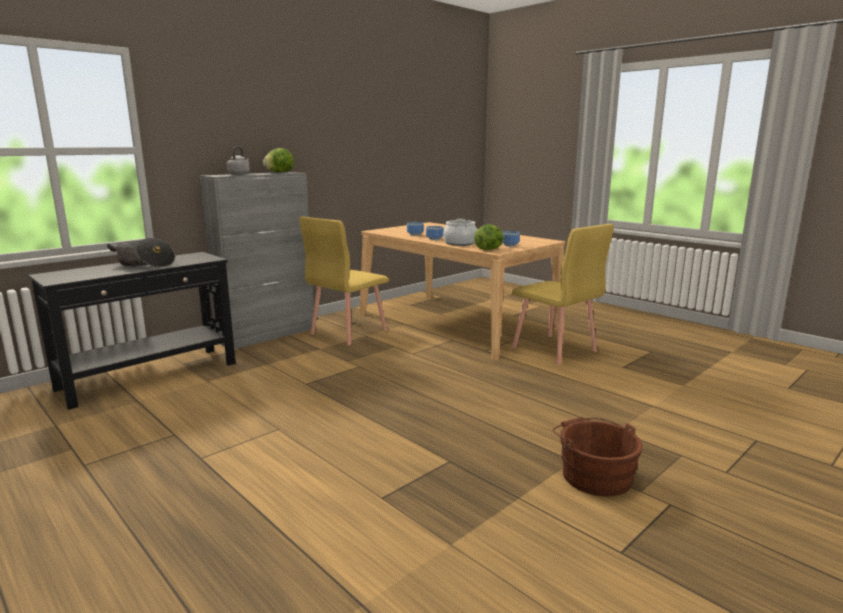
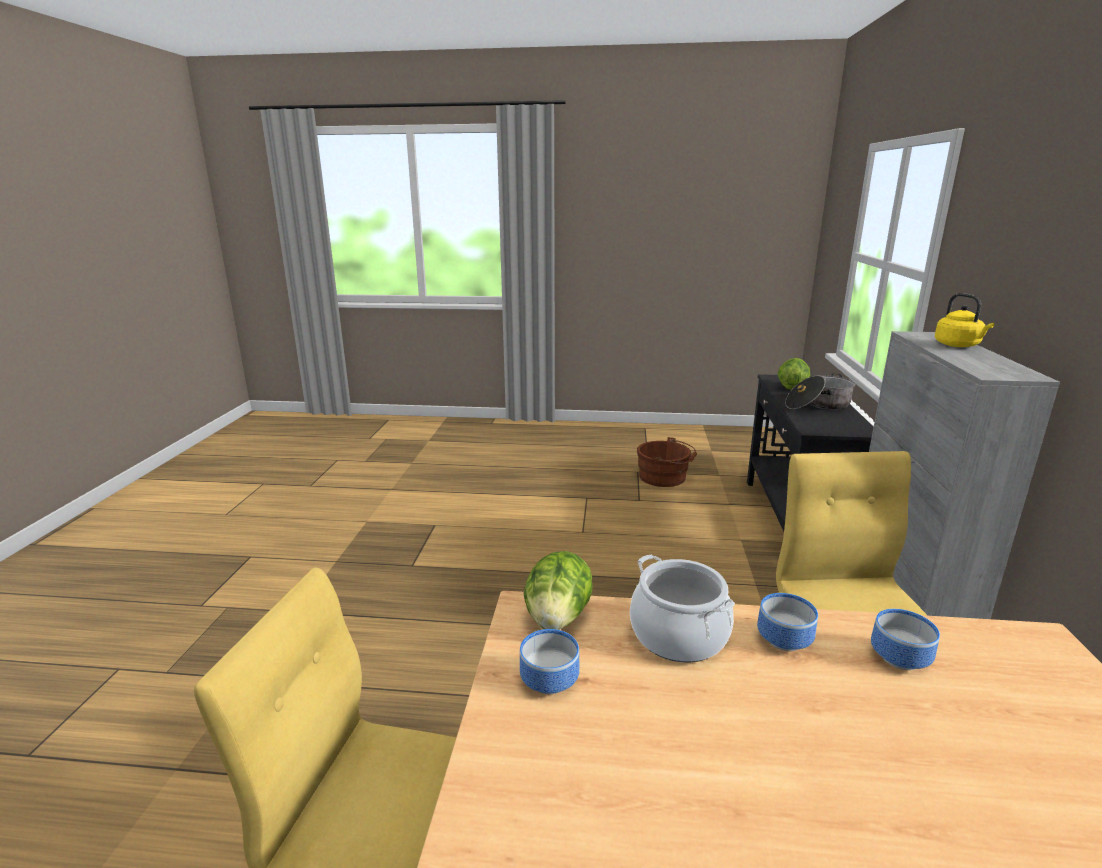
camera: 140 degrees right, 5 degrees up
grey kettle [227,146,250,175] -> yellow kettle [935,293,994,347]
lettuce [263,148,294,172] -> lettuce moved to [778,358,810,390]
brown bucket [553,417,643,497] -> brown bucket moved to [637,437,697,487]

